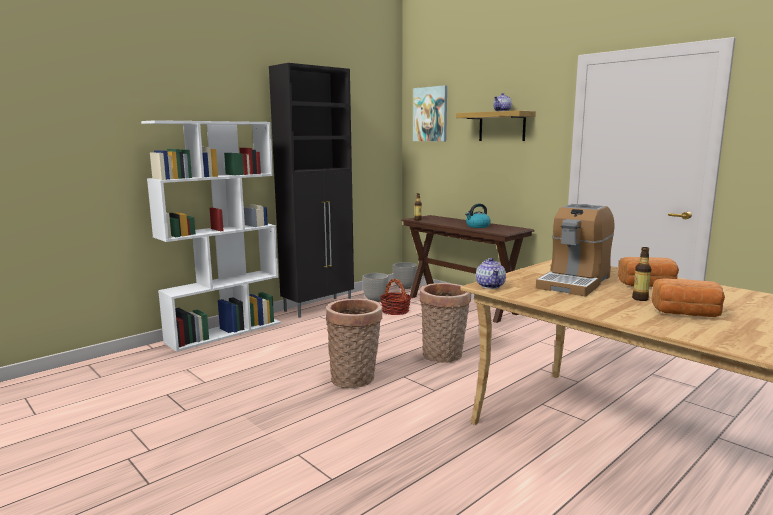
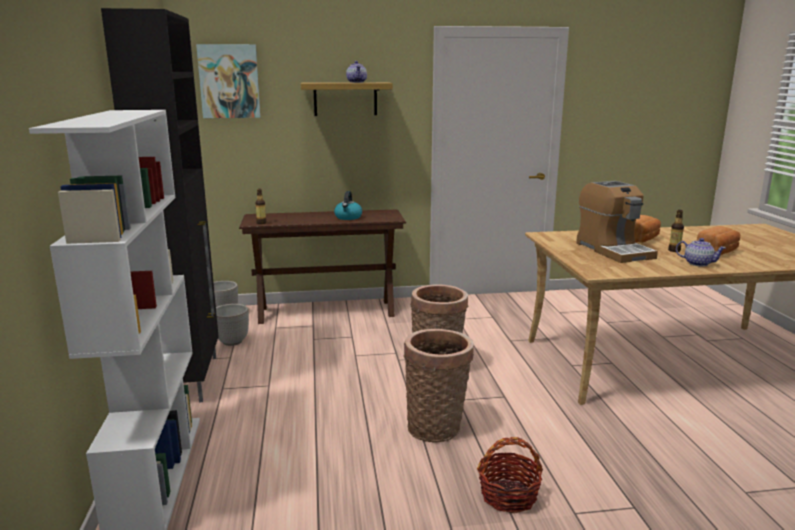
camera: 55 degrees left, 5 degrees up
basket [380,279,411,315] -> basket moved to [477,437,543,513]
teapot [476,258,506,289] -> teapot moved to [676,238,726,266]

